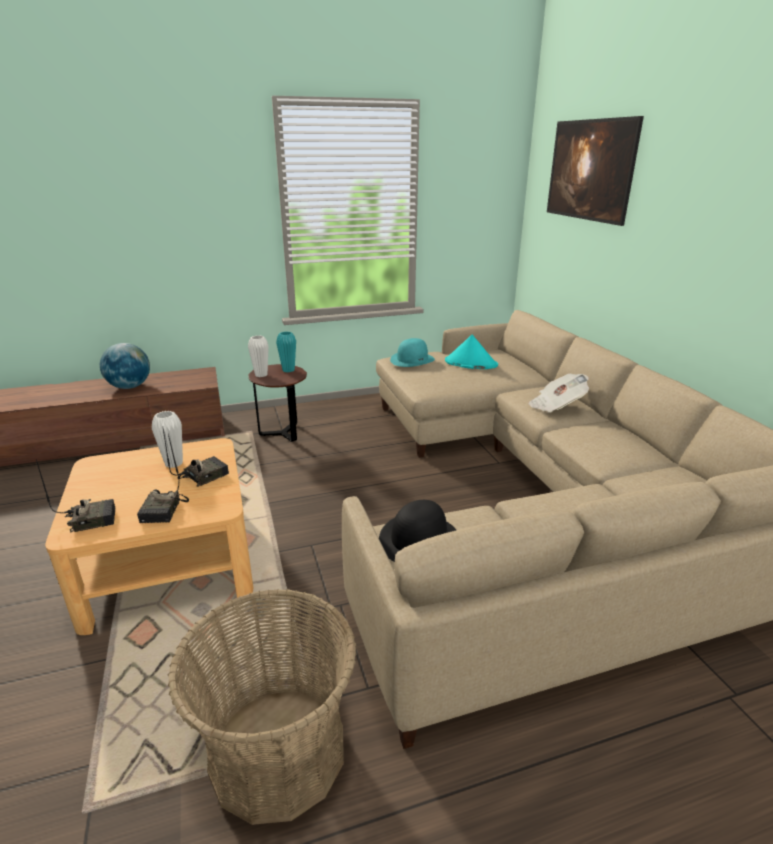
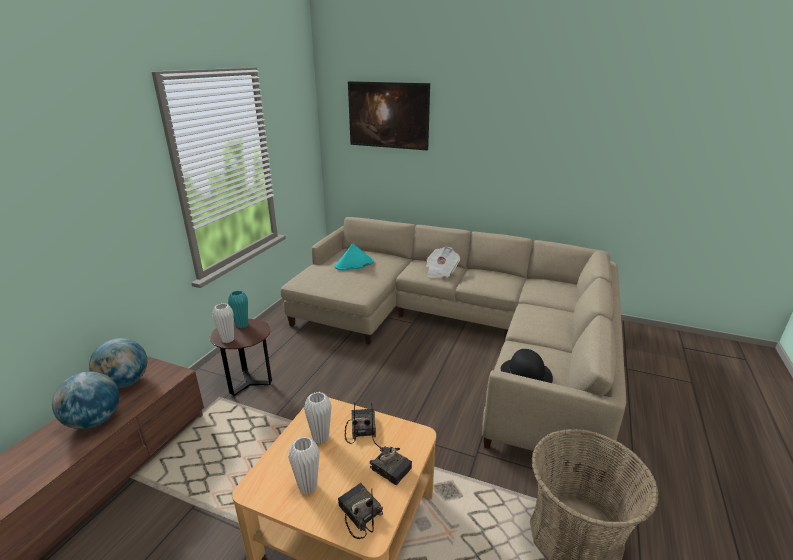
camera: 50 degrees left, 0 degrees up
radio [36,459,115,533] -> radio turned 60 degrees counterclockwise [338,483,383,539]
turquoise hat [390,338,435,367] -> none
none -> globe [89,338,147,389]
none -> white vase [288,437,320,494]

